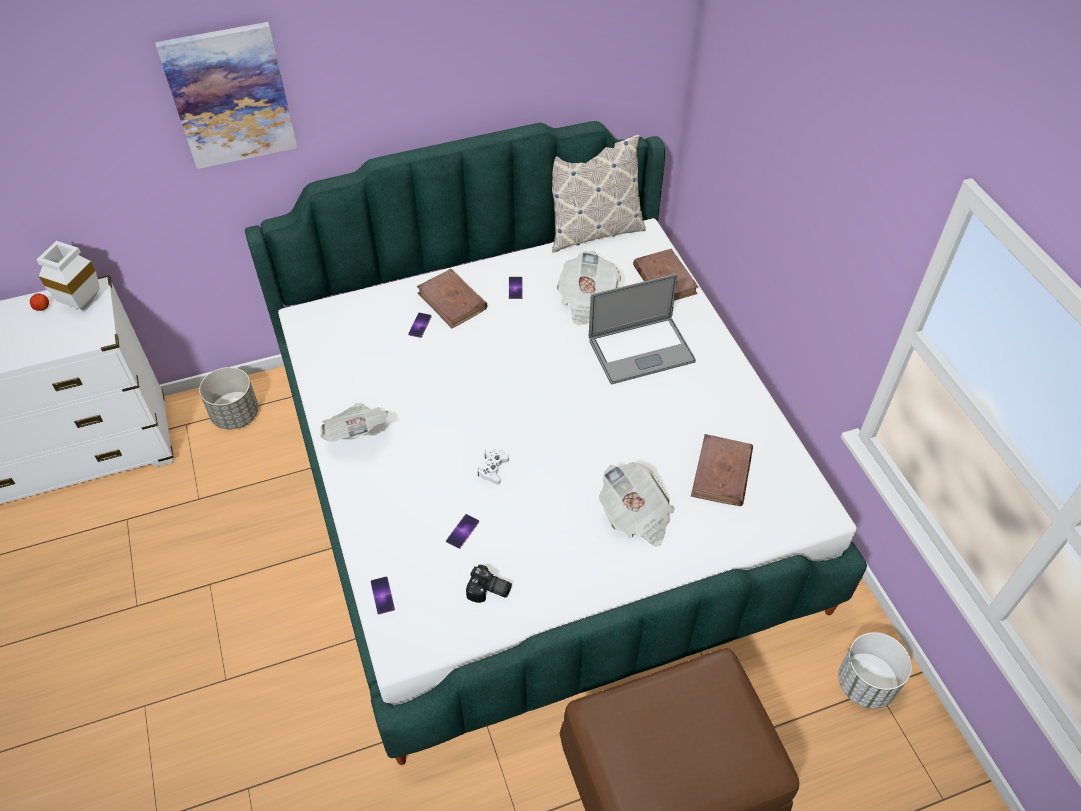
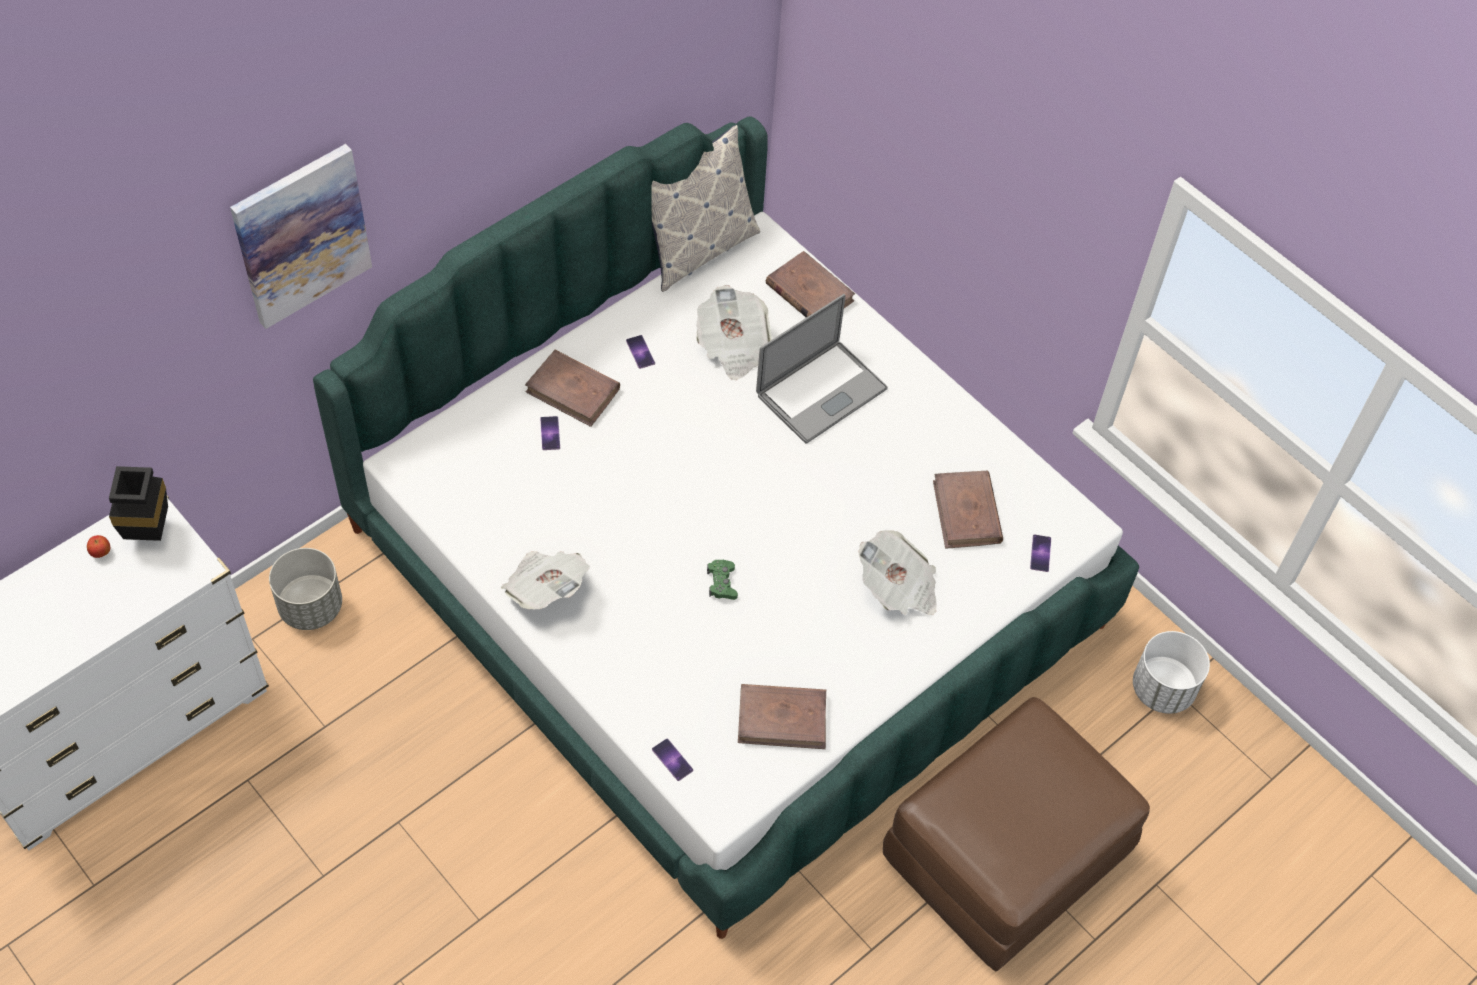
camera: 25 degrees left, 5 degrees up
white vase [36,241,100,310] -> black vase [109,466,168,541]
phone [446,514,479,549] -> phone moved to [1030,534,1051,572]
camera [466,565,512,603] -> brown book [738,684,826,749]
white game controller [478,448,509,484] -> green game controller [707,560,738,600]

